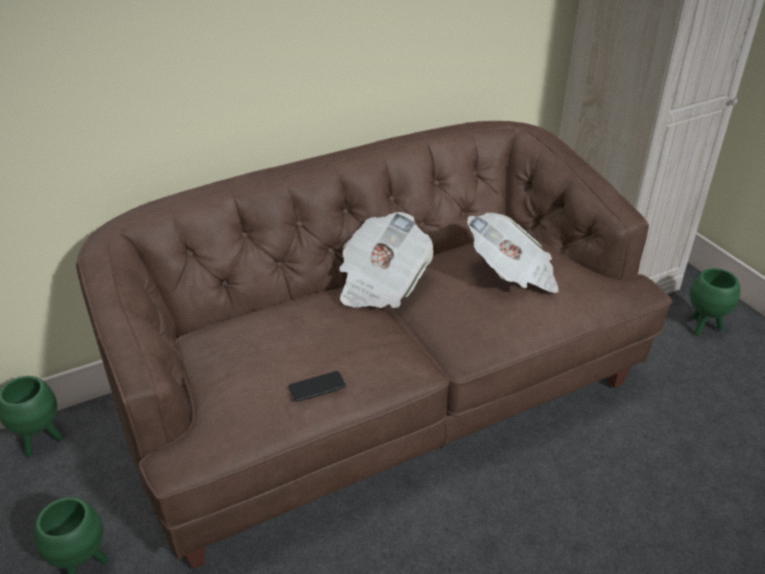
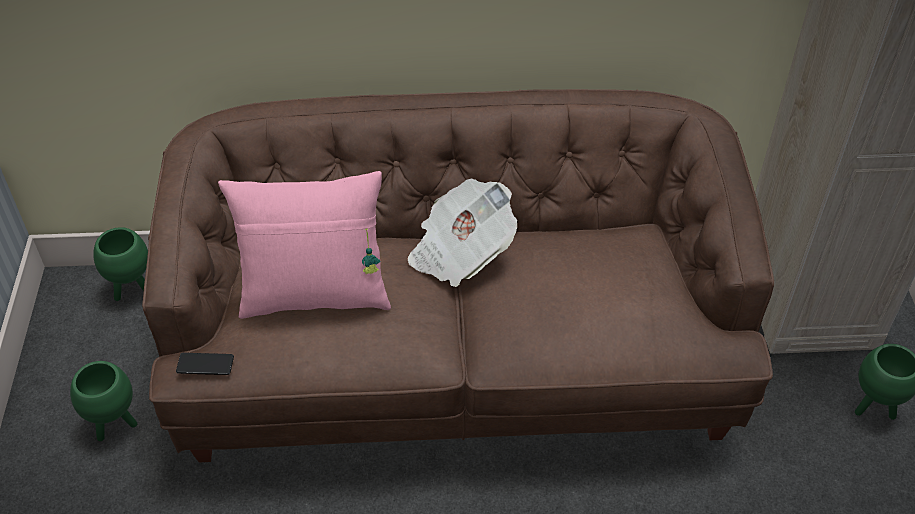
camera: 25 degrees right, 10 degrees up
phone [288,371,346,402] -> phone moved to [176,353,234,375]
newspaper [467,213,559,293] -> none
none -> pink pillow [218,171,391,319]

